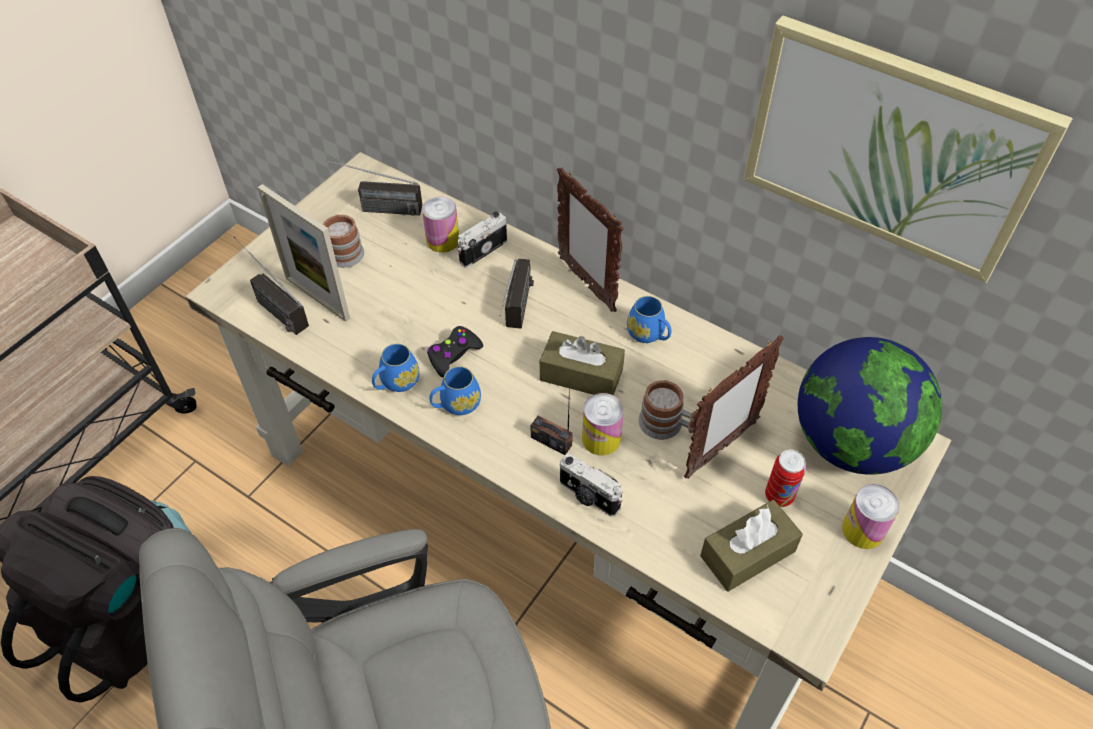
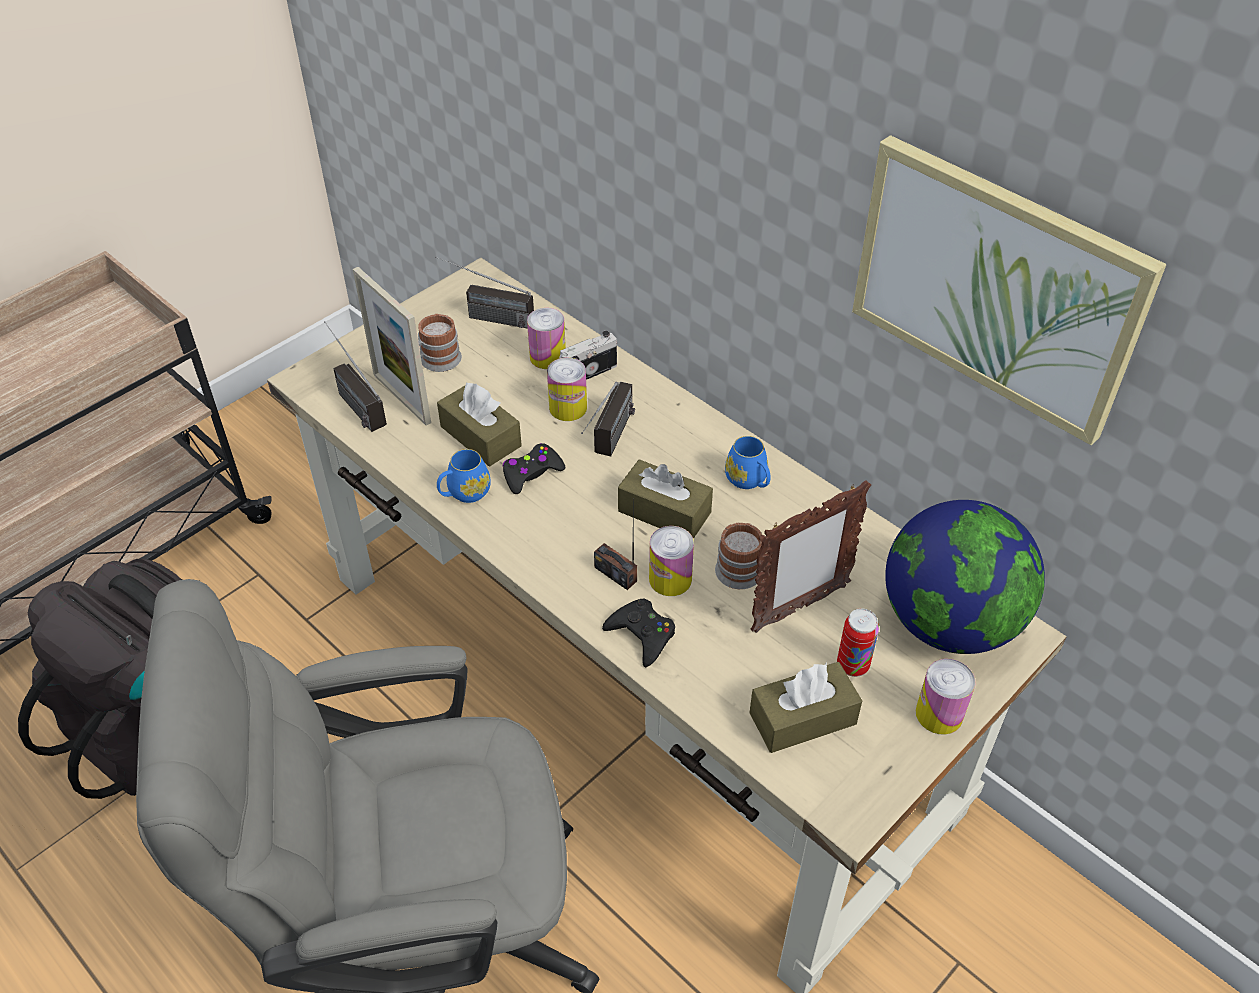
camera: 10 degrees right, 5 degrees down
blue mug [429,366,481,415] -> none
picture frame [557,167,624,312] -> none
camera [560,453,623,517] -> black game controller [602,599,675,667]
none -> brown tissue box [437,382,522,466]
none -> can [547,358,587,421]

